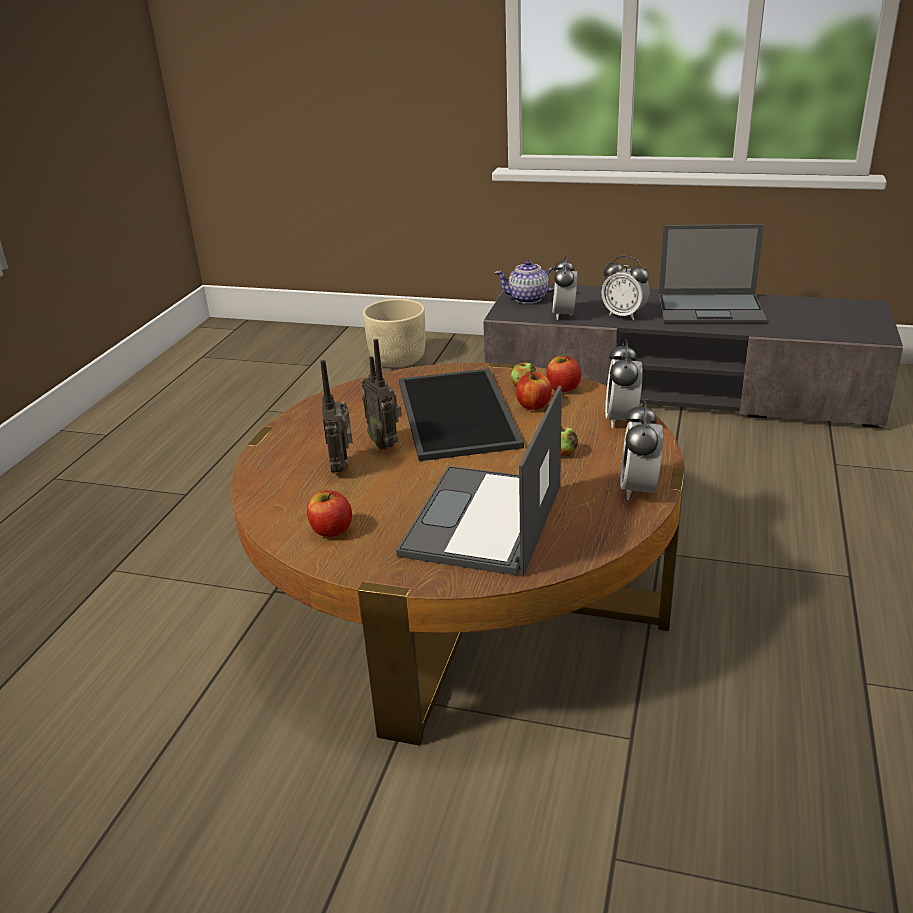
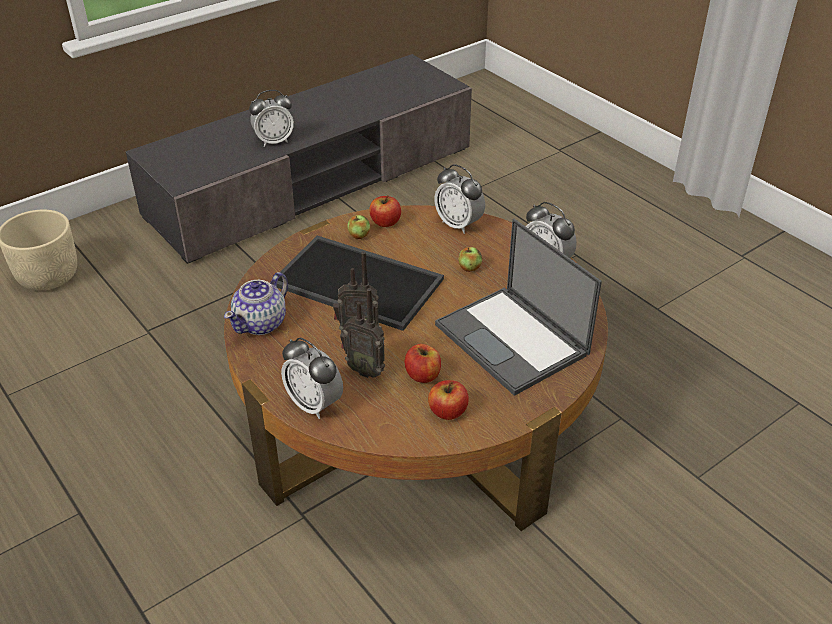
camera: 55 degrees left, 10 degrees up
teapot [494,260,554,304] -> teapot moved to [224,272,288,335]
apple [516,370,552,410] -> apple moved to [405,344,441,383]
alarm clock [553,255,578,320] -> alarm clock moved to [281,338,343,419]
laptop [659,224,767,323] -> none

